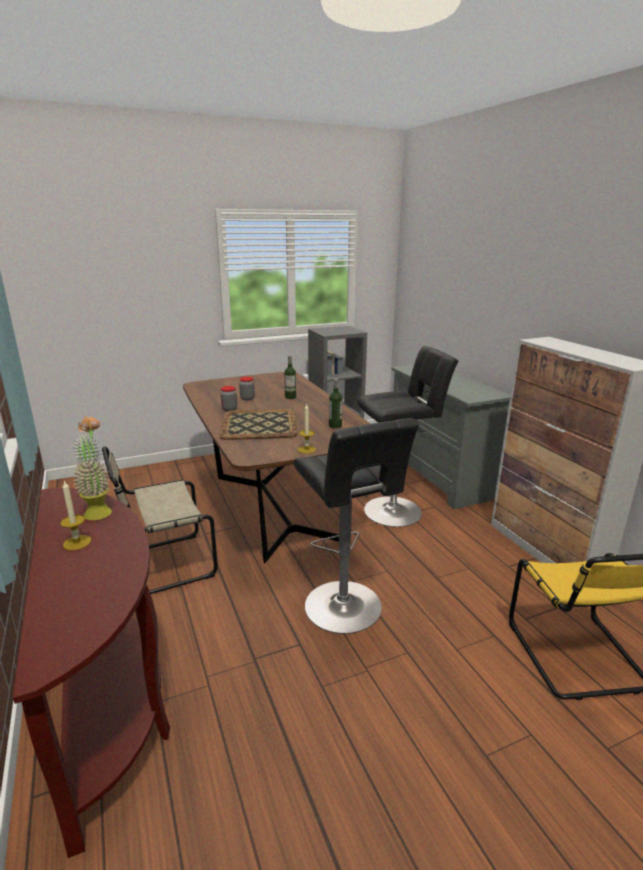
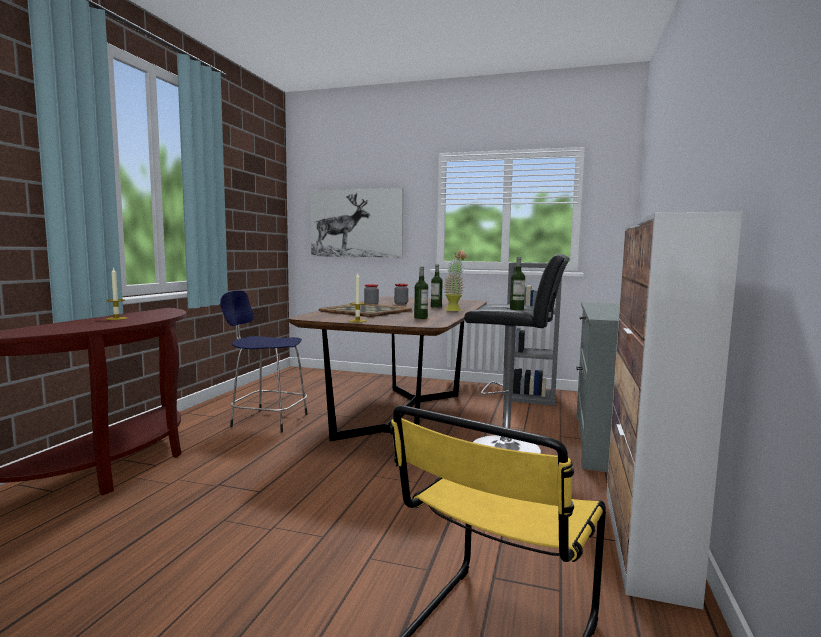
camera: 40 degrees right, 15 degrees down
potted plant [73,416,112,520] -> potted plant moved to [443,250,467,311]
beige chair [102,446,218,594] -> blue stool [220,291,308,432]
black stool [294,418,419,634] -> none
none -> picture [310,188,403,258]
none -> bottle [510,257,525,310]

